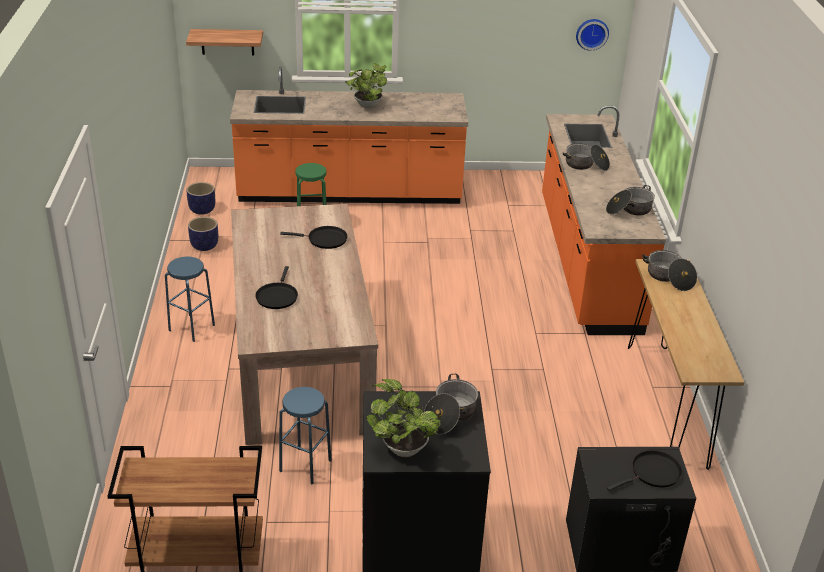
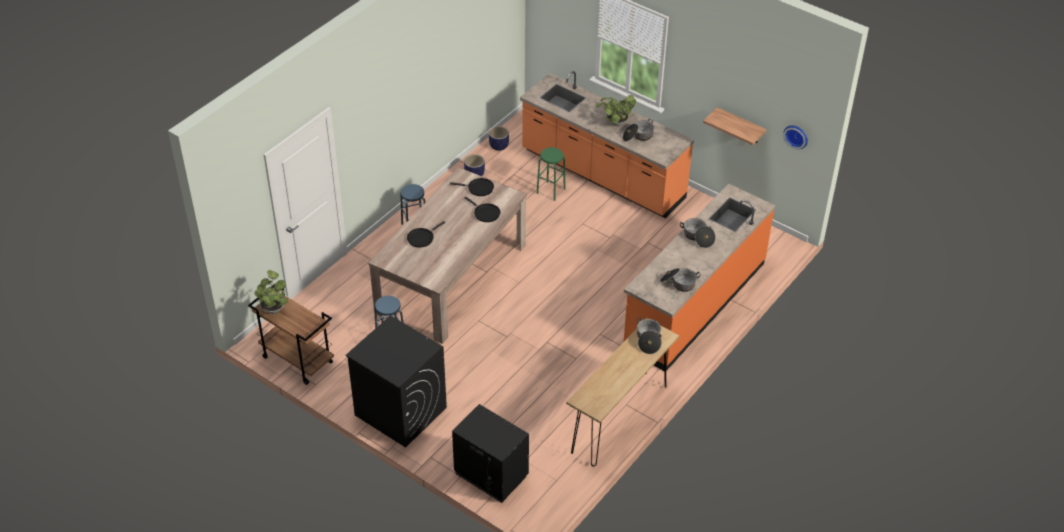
camera: 40 degrees right, 10 degrees up
shelf [186,29,263,55] -> shelf moved to [703,107,767,145]
potted plant [366,379,441,457] -> potted plant moved to [254,270,288,314]
cooking pot [424,374,478,435] -> cooking pot moved to [623,119,654,141]
black frying pan [607,450,682,491] -> black frying pan moved to [450,178,494,196]

